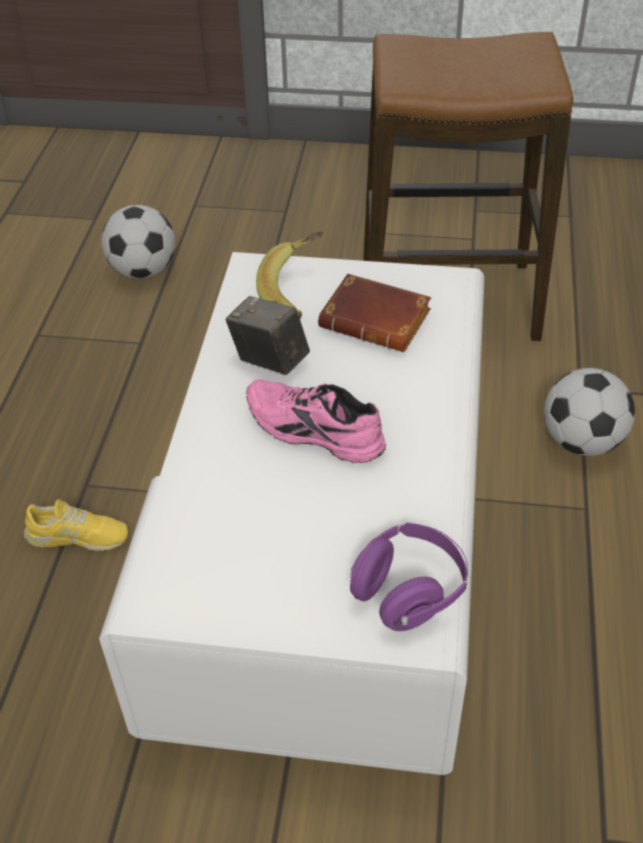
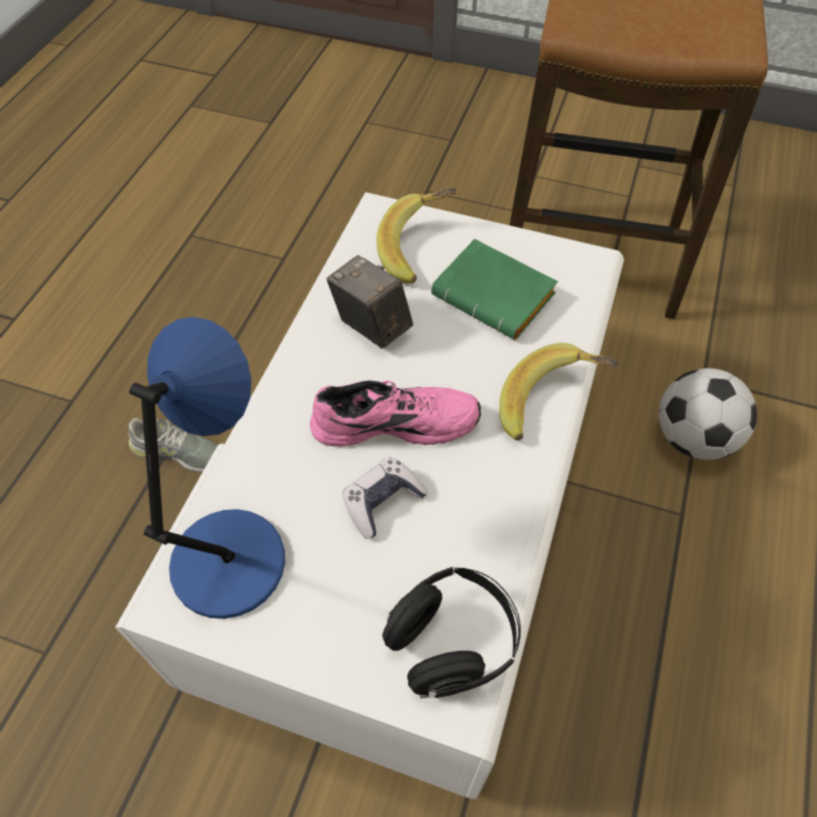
camera: 10 degrees right, 10 degrees up
yellow shoe [24,499,128,551] -> grey shoe [128,418,218,472]
football [101,205,175,279] -> none
pink shoe [247,379,386,463] -> pink shoe turned 135 degrees clockwise [310,380,481,446]
brown book [318,274,431,352] -> green book [431,239,558,340]
purple headphones [350,523,468,631] -> black headphones [382,566,521,698]
none -> blue table lamp [129,317,285,619]
none -> game controller [343,457,428,539]
none -> banana [499,343,618,441]

